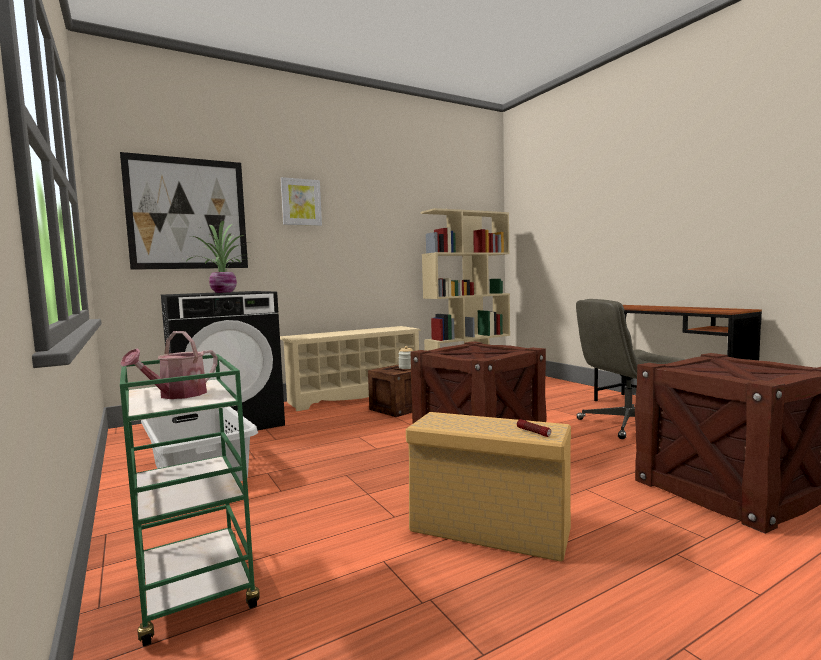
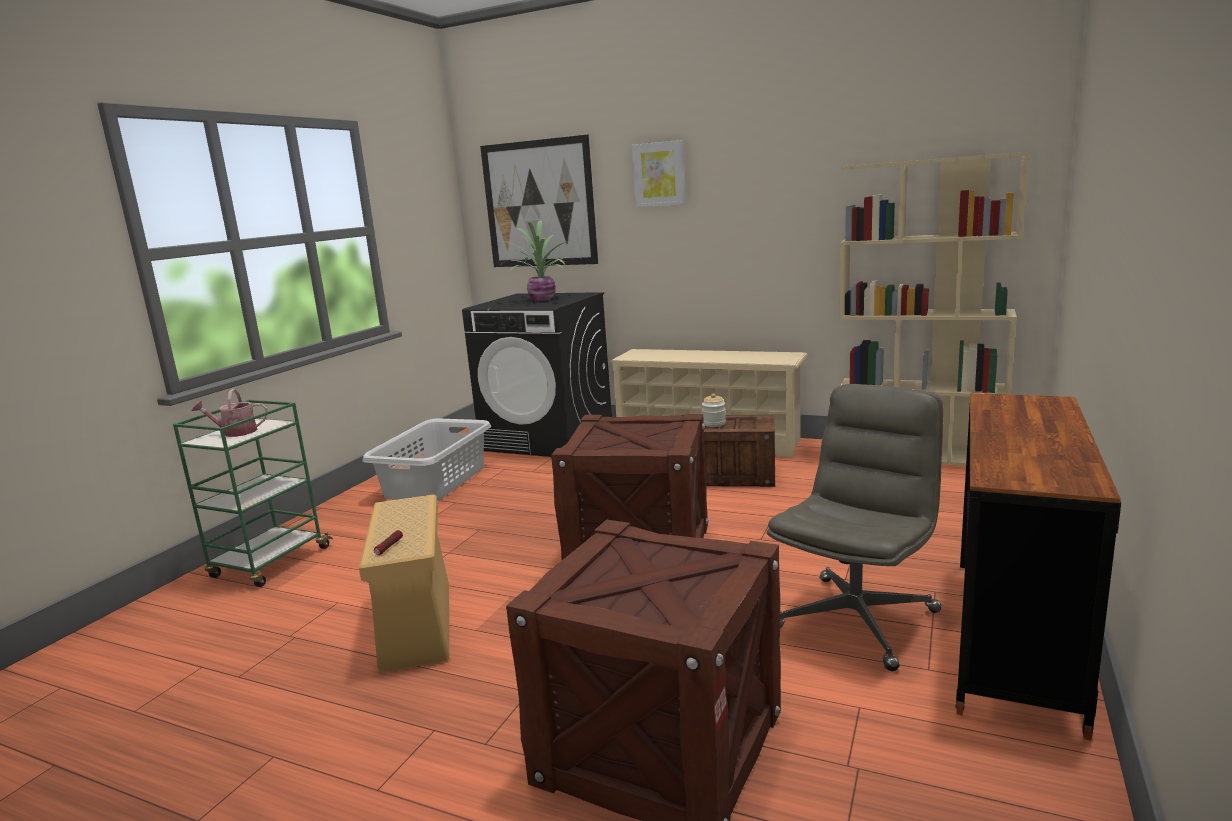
camera: 55 degrees right, 10 degrees up
grey office chair [576,299,685,439] -> grey office chair turned 90 degrees clockwise [767,384,944,671]

